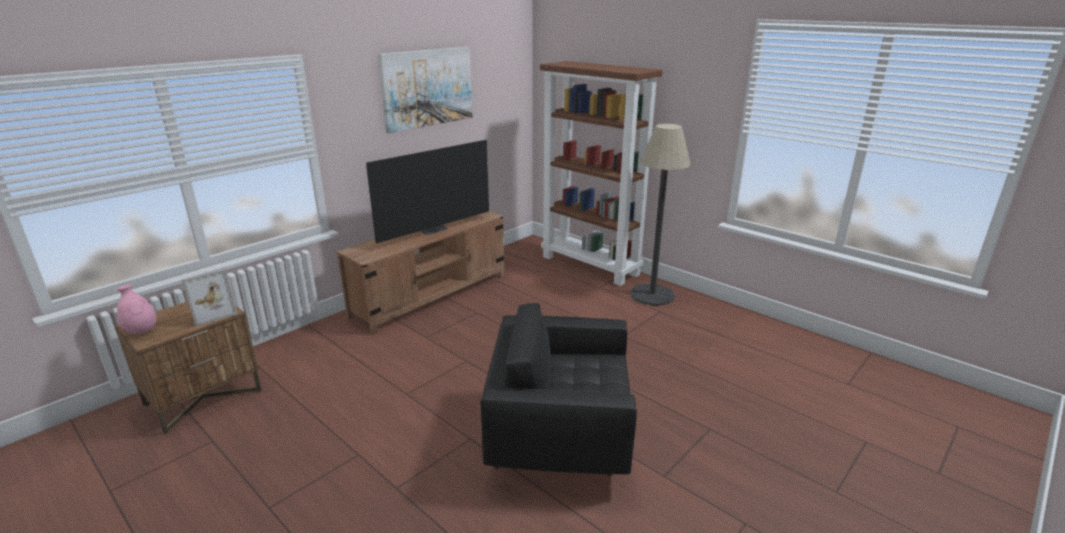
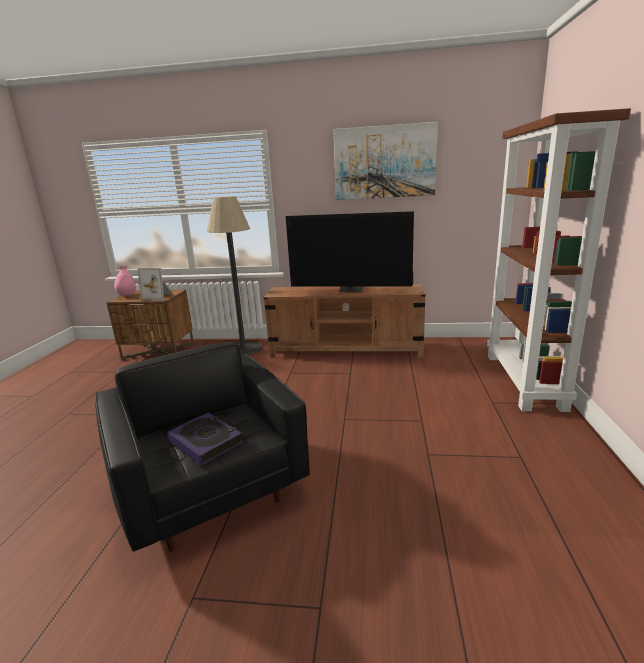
camera: 55 degrees right, 5 degrees down
floor lamp [631,124,691,306] -> floor lamp moved to [207,196,262,356]
none -> book [167,413,244,466]

